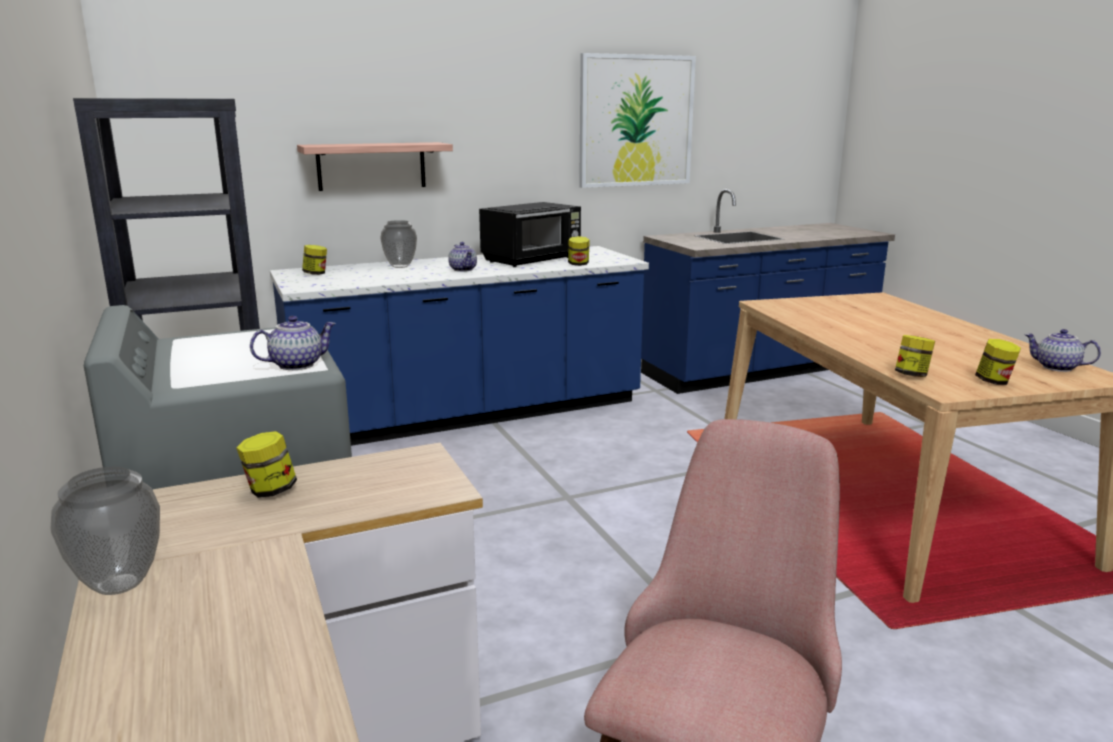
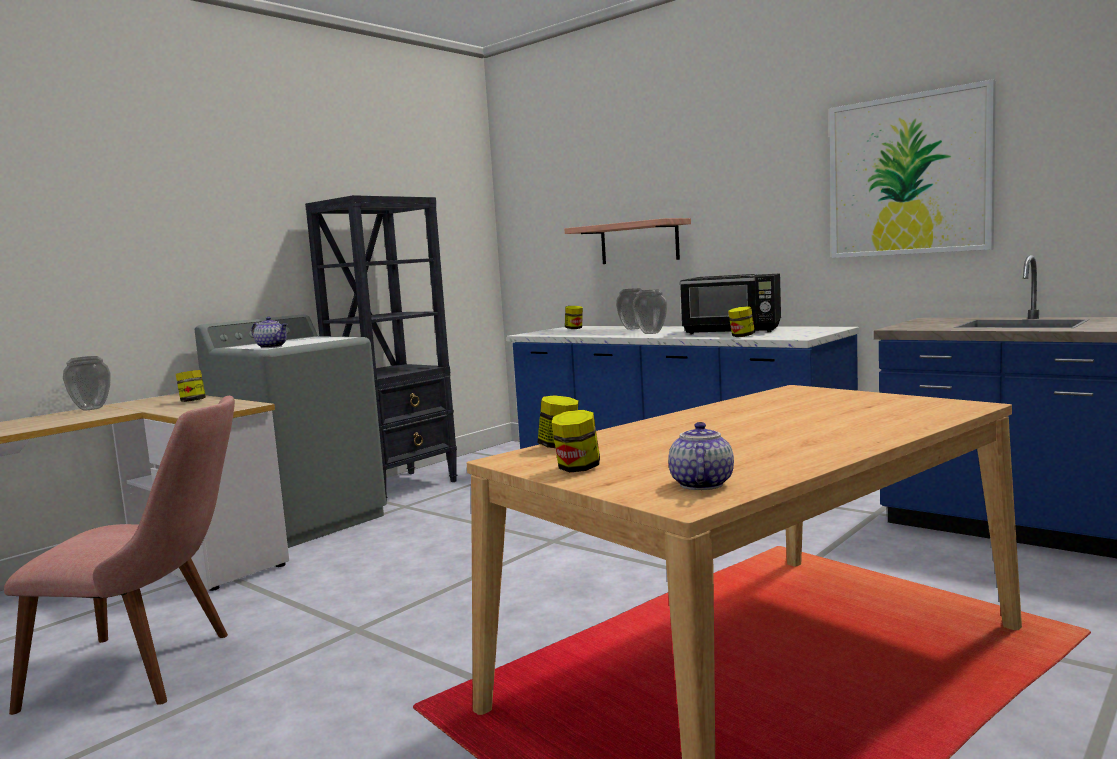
camera: 65 degrees right, 10 degrees down
teapot [448,242,477,272] -> vase [633,290,667,334]

